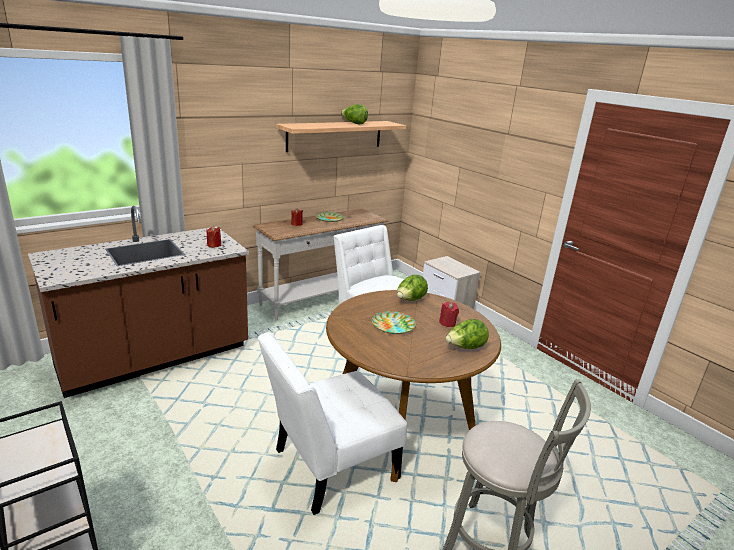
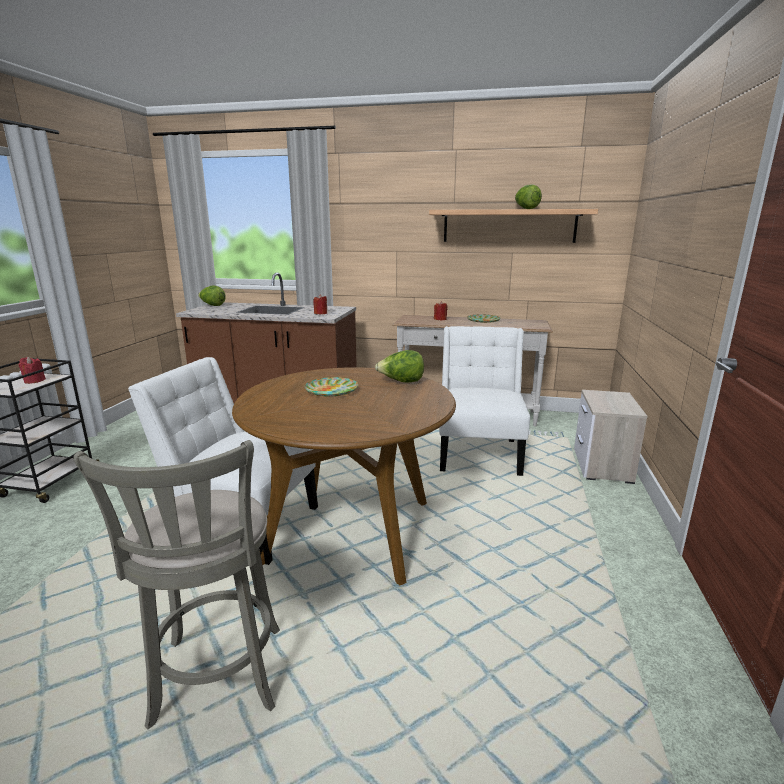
camera: 50 degrees right, 5 degrees down
red candle [439,302,459,327] -> red candle moved to [19,357,46,384]
lettuce [446,319,489,349] -> lettuce moved to [198,286,226,306]

